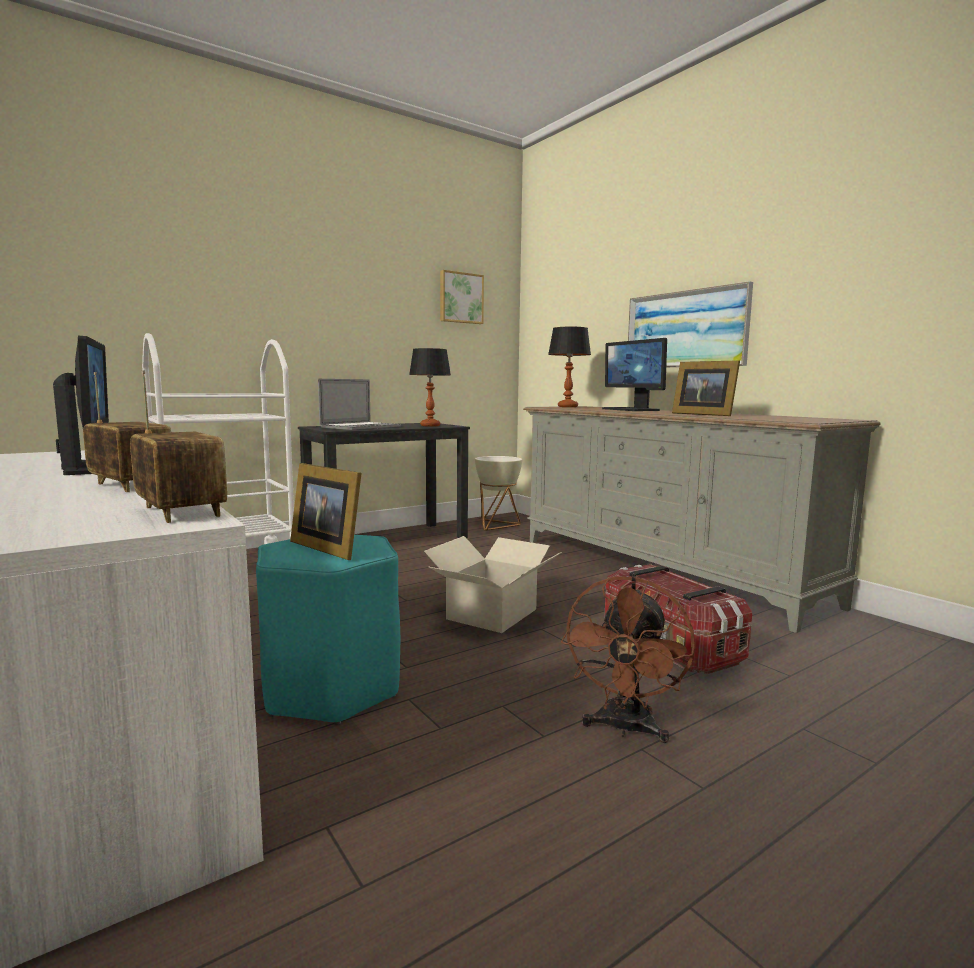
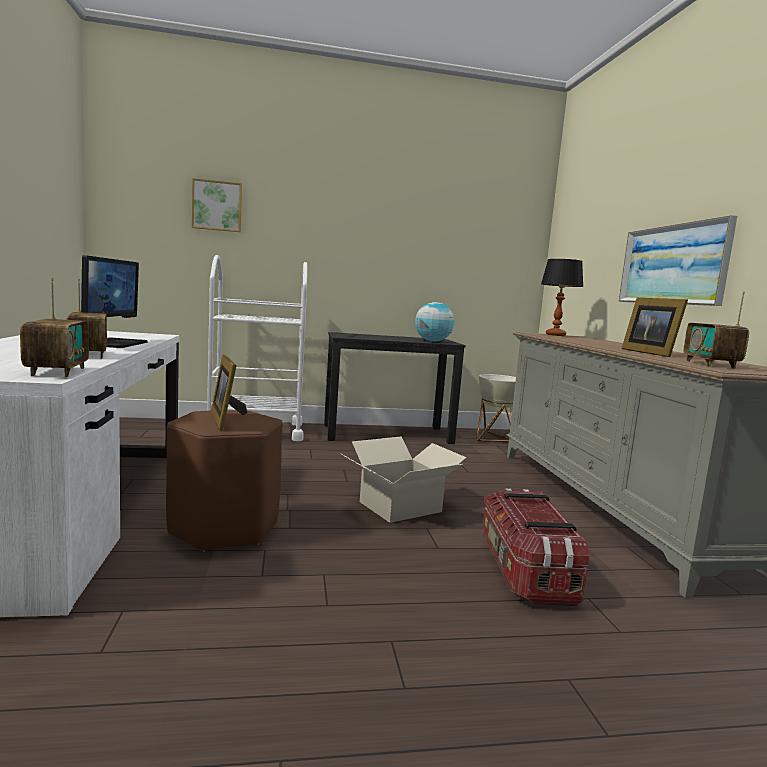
camera: 25 degrees right, 0 degrees up
turquoise stool [256,535,400,725] -> brown stool [166,410,283,552]
laptop [318,379,401,430] -> none
table lamp [409,348,451,427] -> globe [415,302,454,342]
picture [440,270,484,324] -> picture moved to [192,178,242,232]
brown fan [561,576,695,743] -> none
monitor [602,338,667,411] -> none
none -> radio [683,292,749,369]

